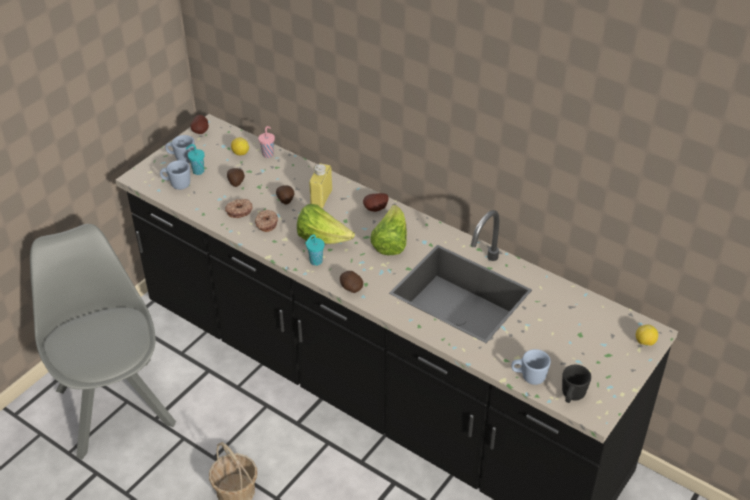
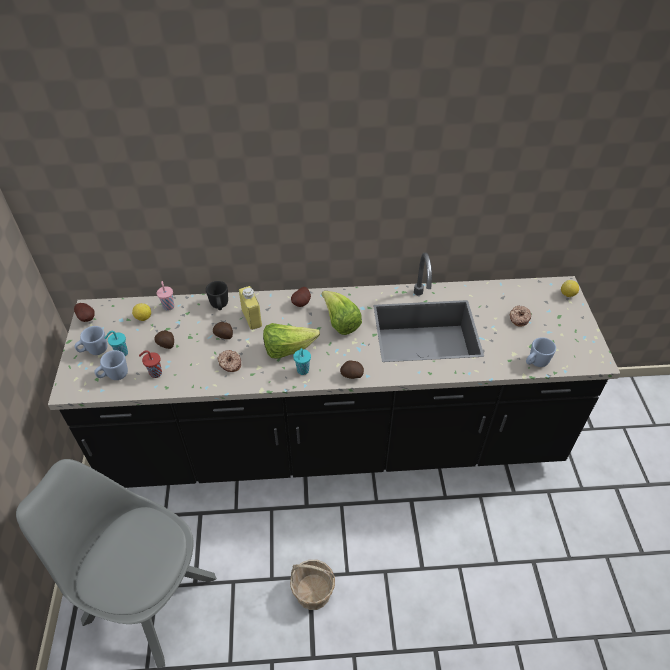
camera: 40 degrees left, 5 degrees up
donut [225,199,253,218] -> donut moved to [509,305,532,327]
black mug [562,365,591,403] -> black mug moved to [206,281,228,310]
none -> red cup [139,350,162,378]

